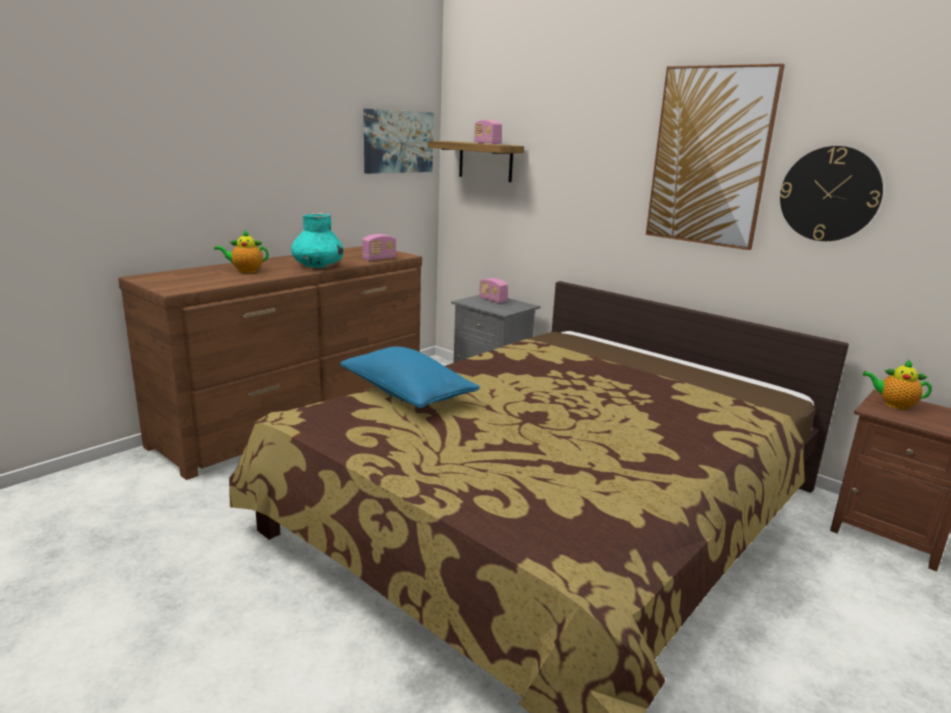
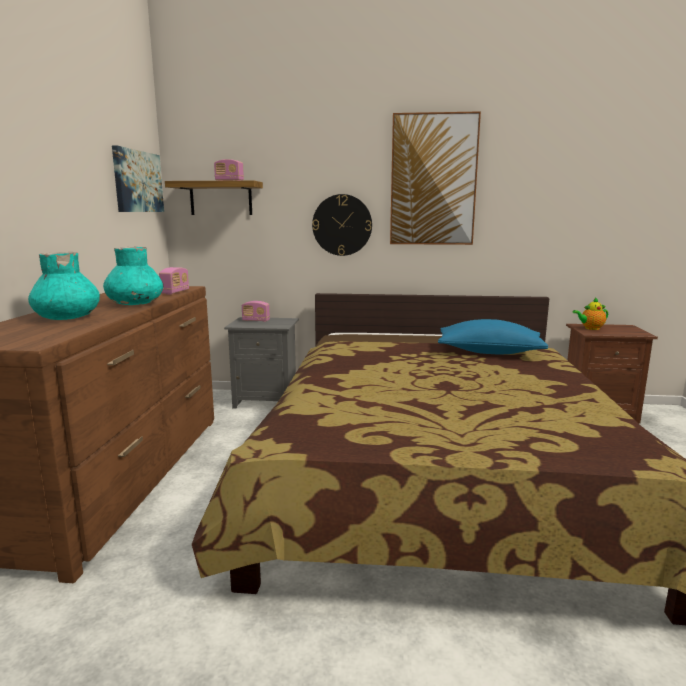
camera: 35 degrees left, 5 degrees down
teapot [214,230,269,273] -> turquoise vase [28,252,100,320]
blue pillow [340,347,480,409] -> blue pillow moved to [438,319,548,354]
wall clock [780,146,883,241] -> wall clock moved to [312,194,372,256]

